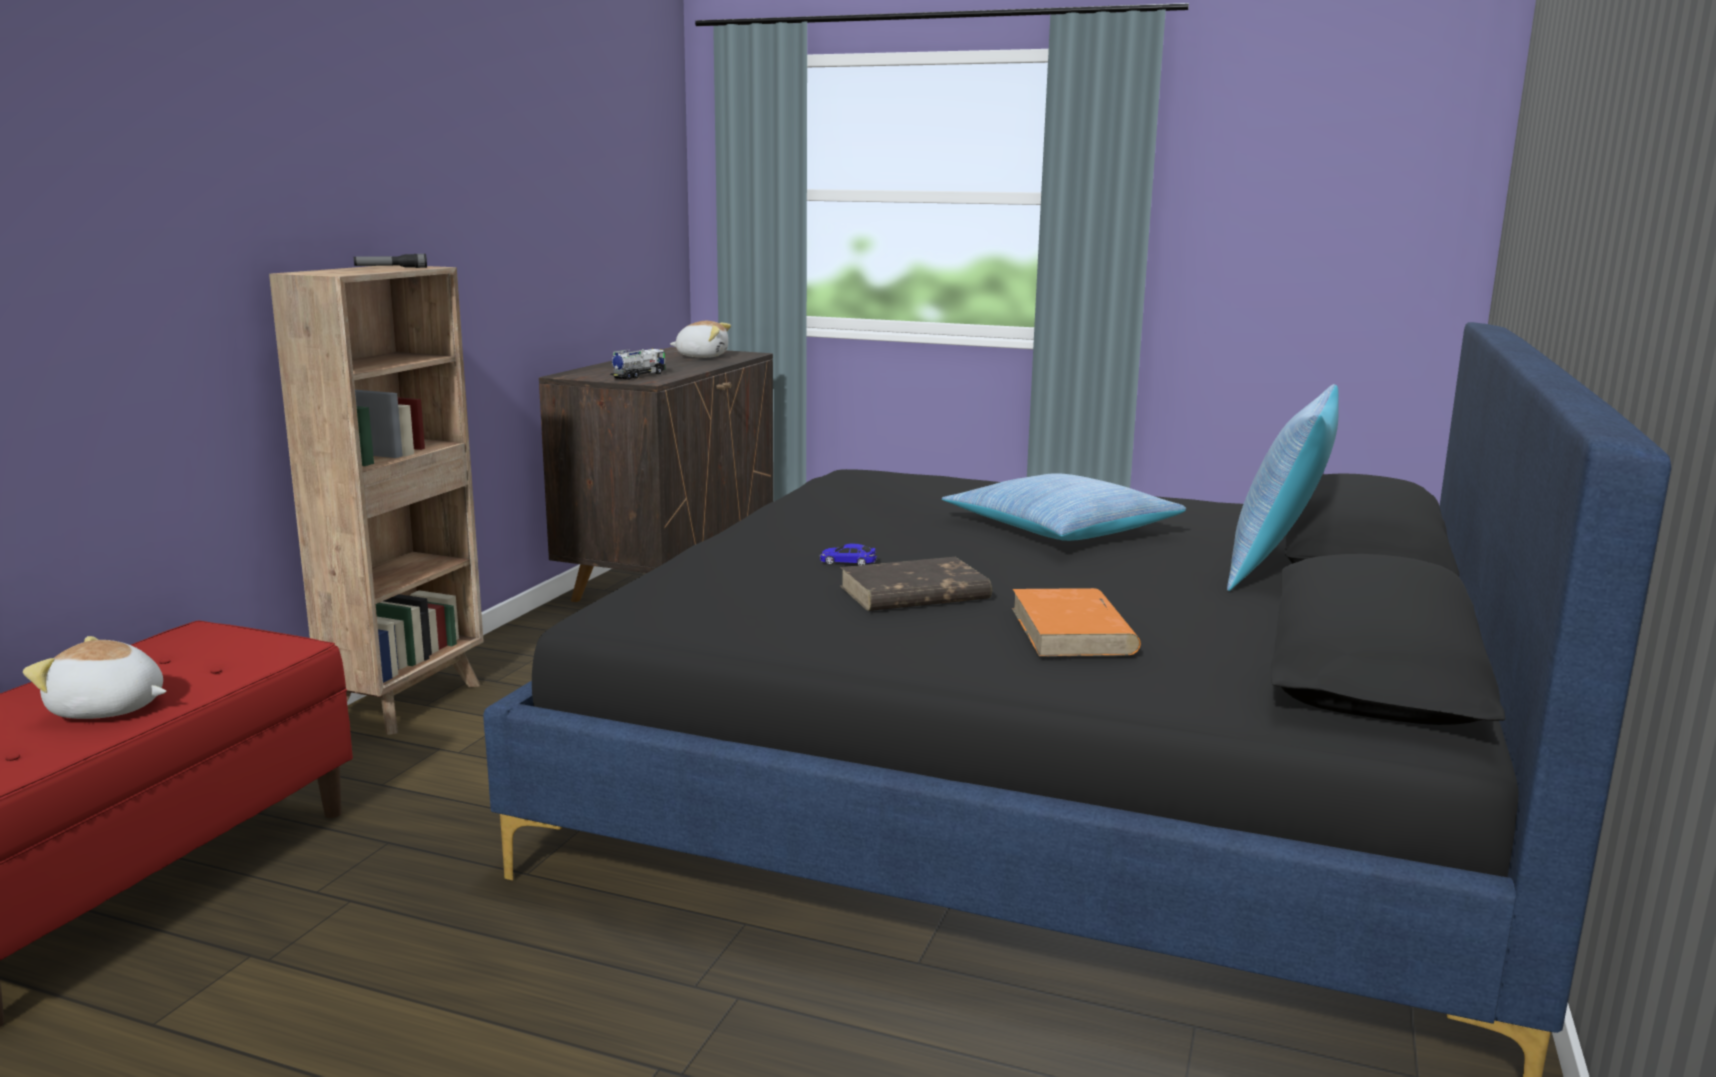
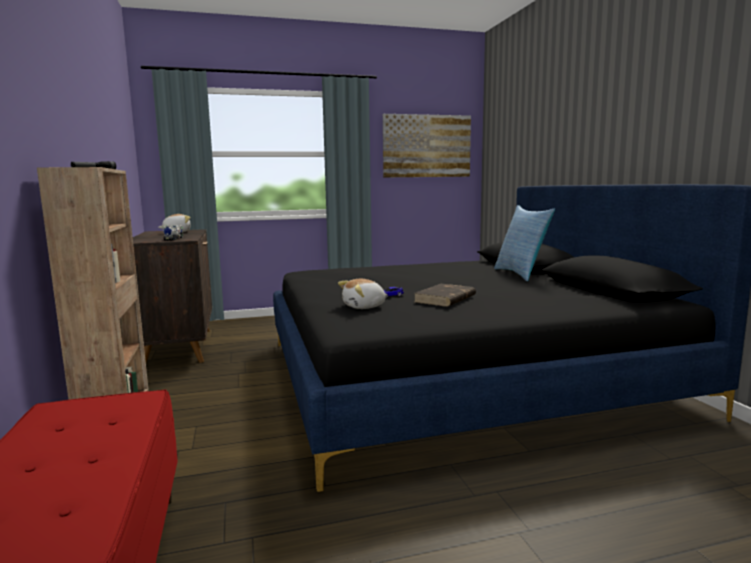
camera: 35 degrees left, 5 degrees down
plush toy [23,636,167,719] -> plush toy moved to [338,279,387,309]
pillow [942,473,1186,541] -> none
orange book [1012,588,1141,656] -> none
none -> picture [383,114,471,178]

